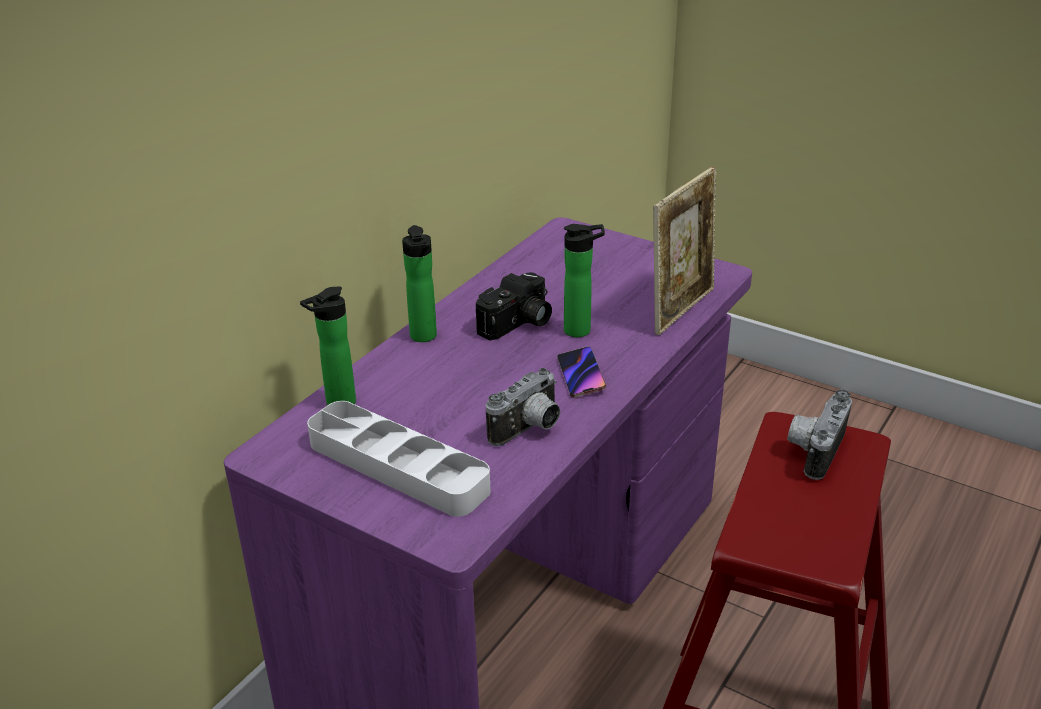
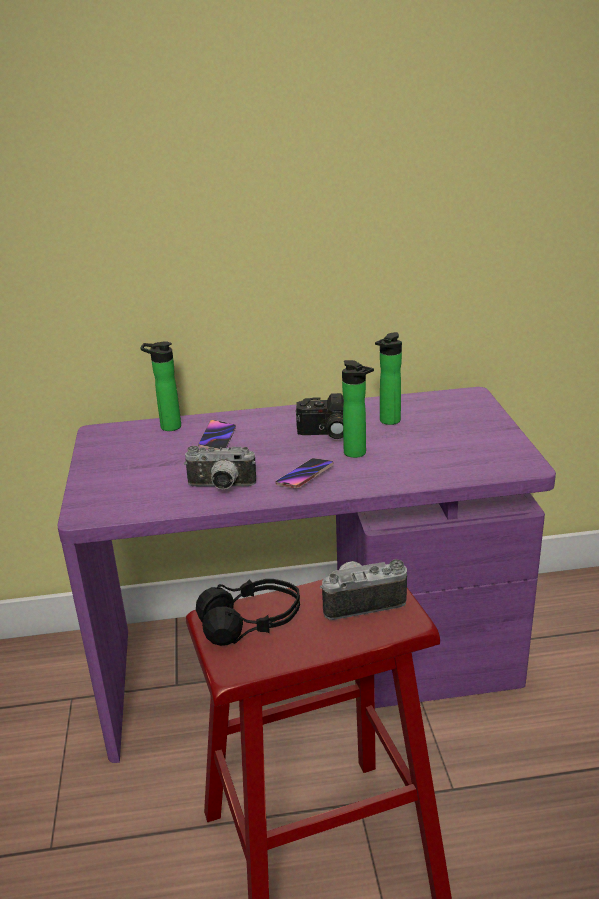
camera: 50 degrees right, 5 degrees down
grey tray [307,401,491,517] -> none
bottle [402,225,437,342] -> bottle moved to [375,332,402,425]
picture frame [653,167,717,335] -> none
none -> black headphones [196,579,300,646]
none -> phone [198,420,236,450]

